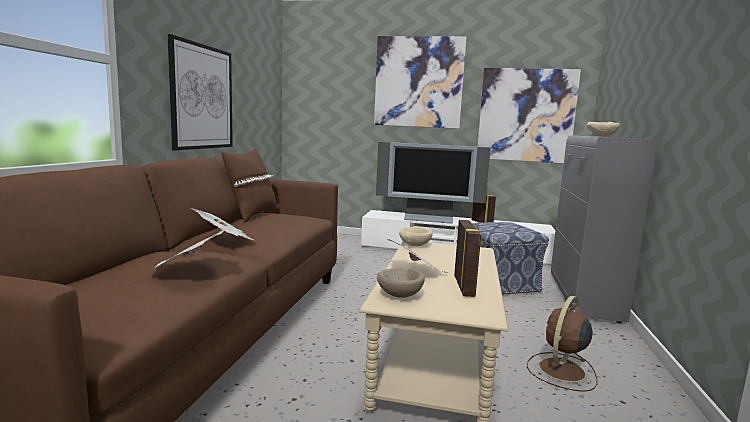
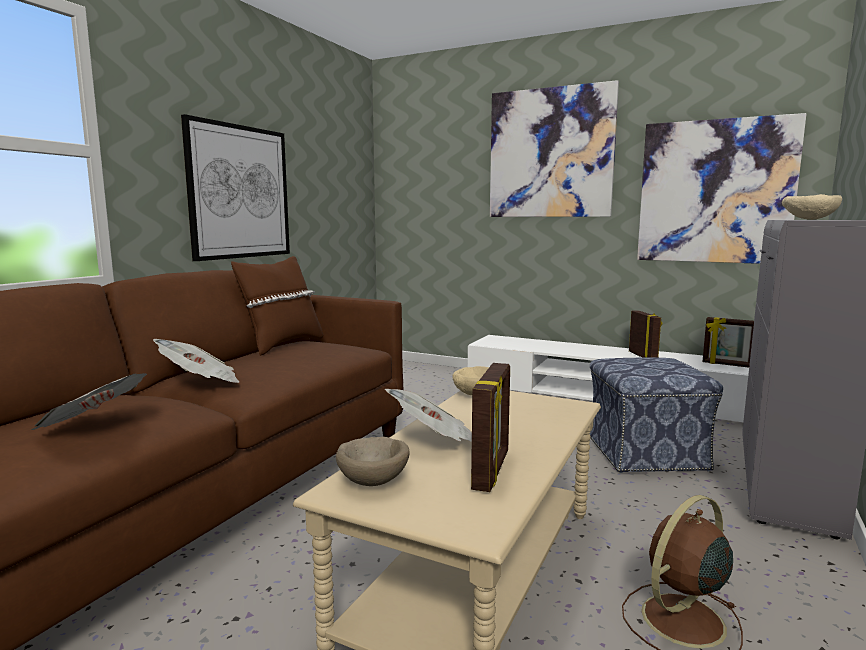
camera: 15 degrees right, 0 degrees up
television [376,142,490,224] -> none
none -> picture frame [702,317,754,368]

